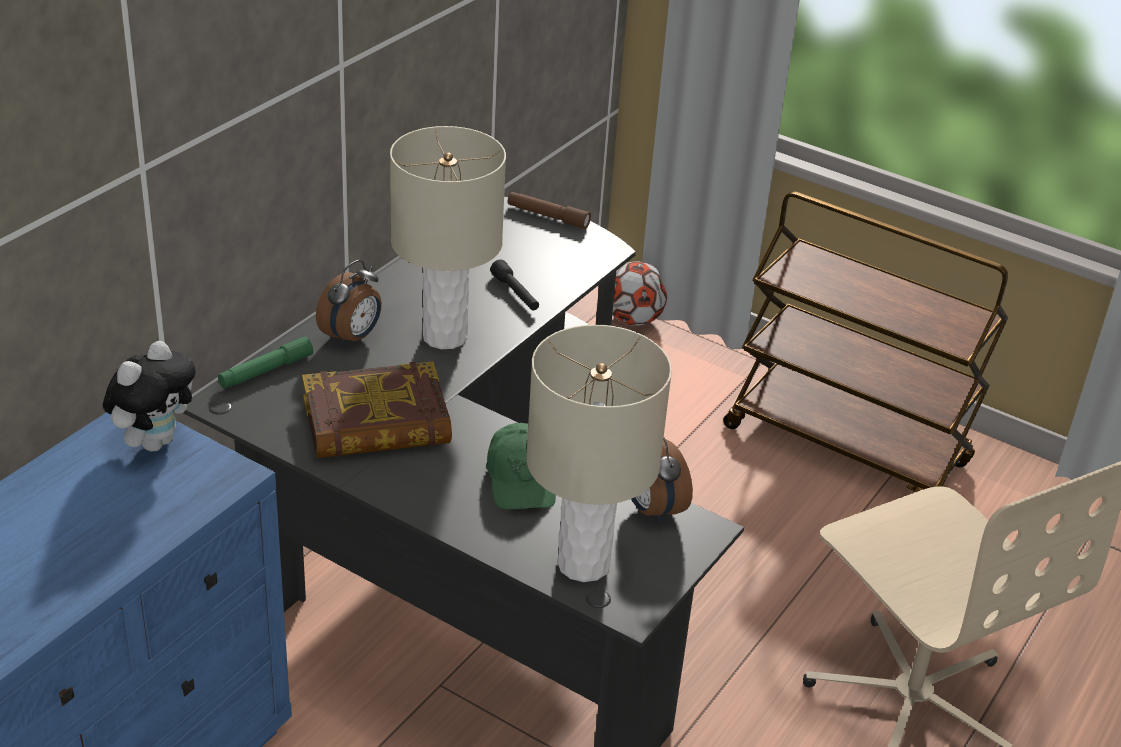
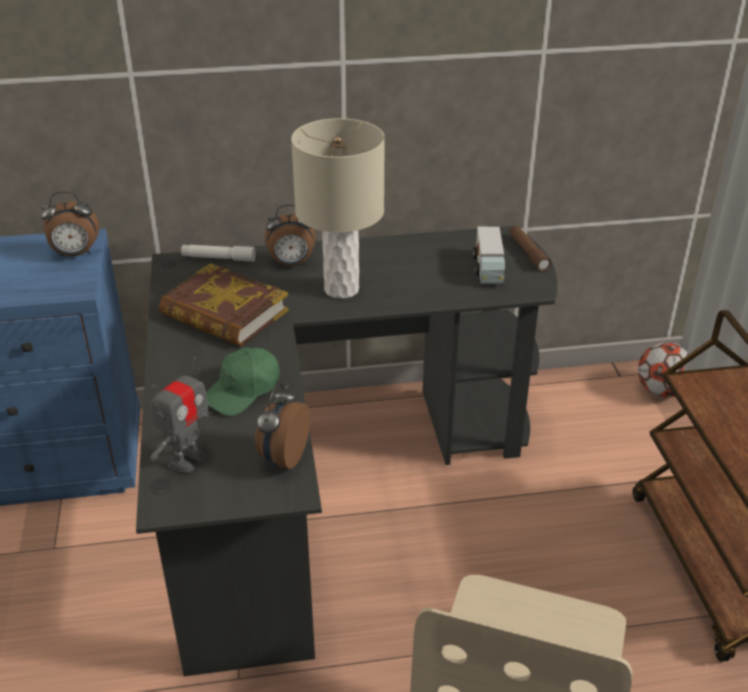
camera: 50 degrees right, 0 degrees up
plush toy [103,341,196,451] -> alarm clock [41,191,99,257]
green flashlight [218,337,313,389] -> white flashlight [181,245,255,261]
black flashlight [490,259,539,310] -> none
beige table lamp [526,325,672,582] -> toy robot [150,357,212,473]
none -> toy truck [473,227,505,283]

